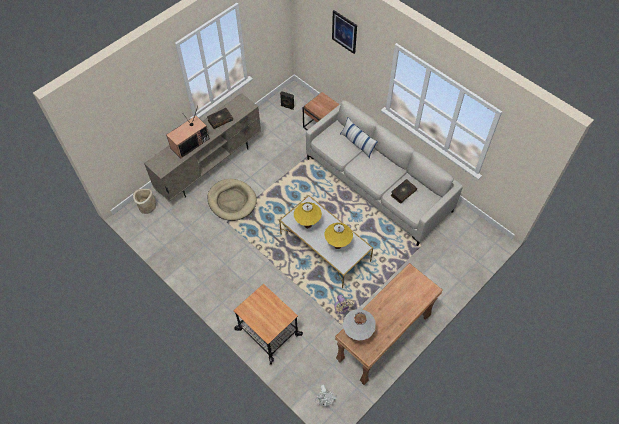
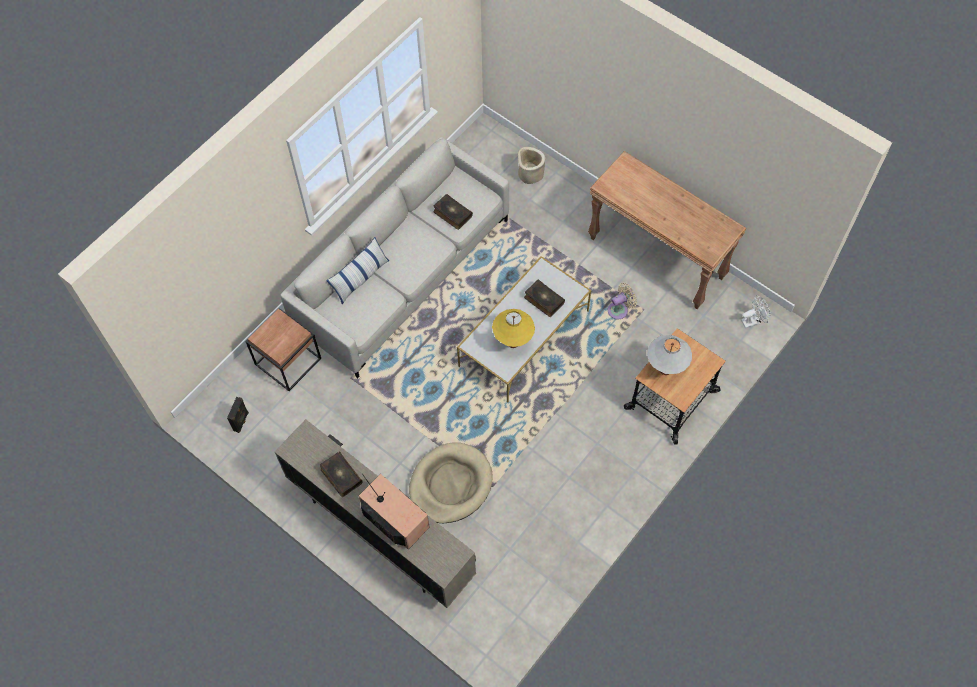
camera: 95 degrees left, 5 degrees up
beige planter [133,189,156,214] -> beige planter moved to [518,147,545,184]
yellow table lamp [324,223,353,249] -> book [524,279,565,317]
picture [332,10,357,54] -> none
white table lamp [343,309,376,340] -> white table lamp moved to [647,335,692,375]

